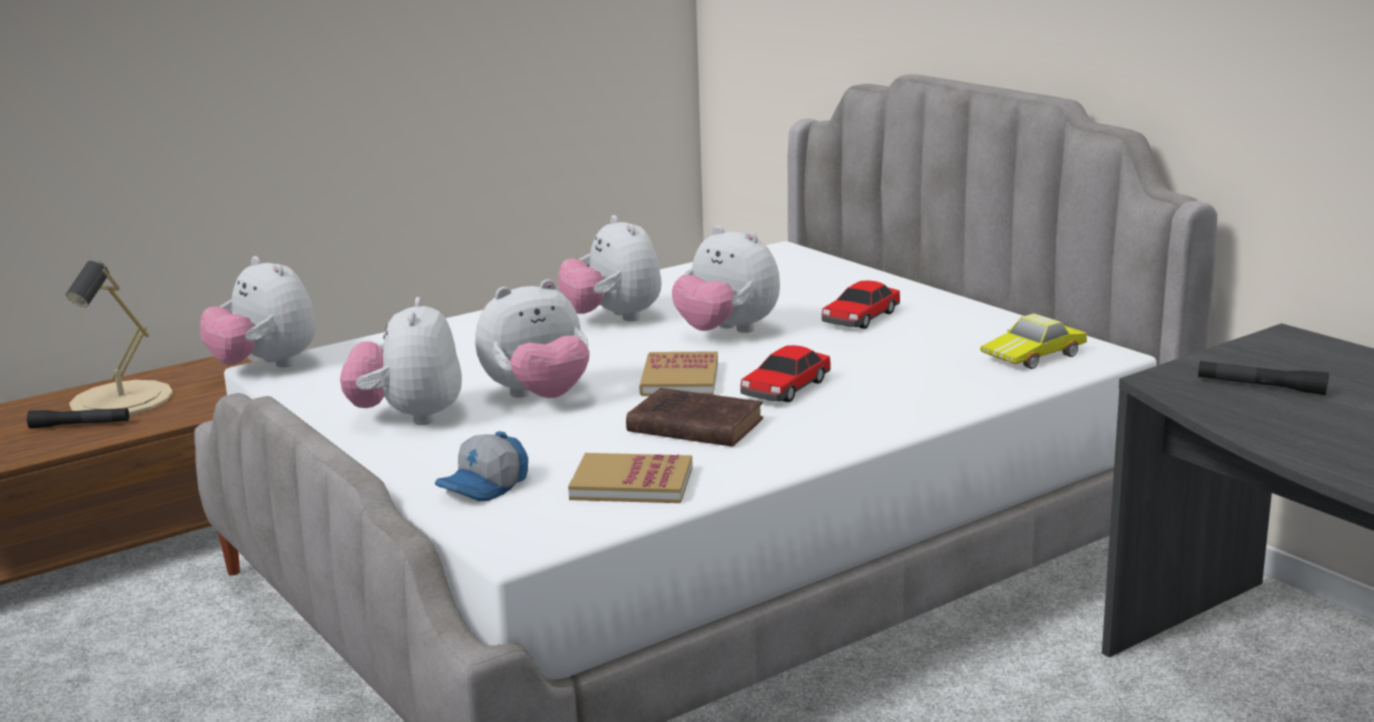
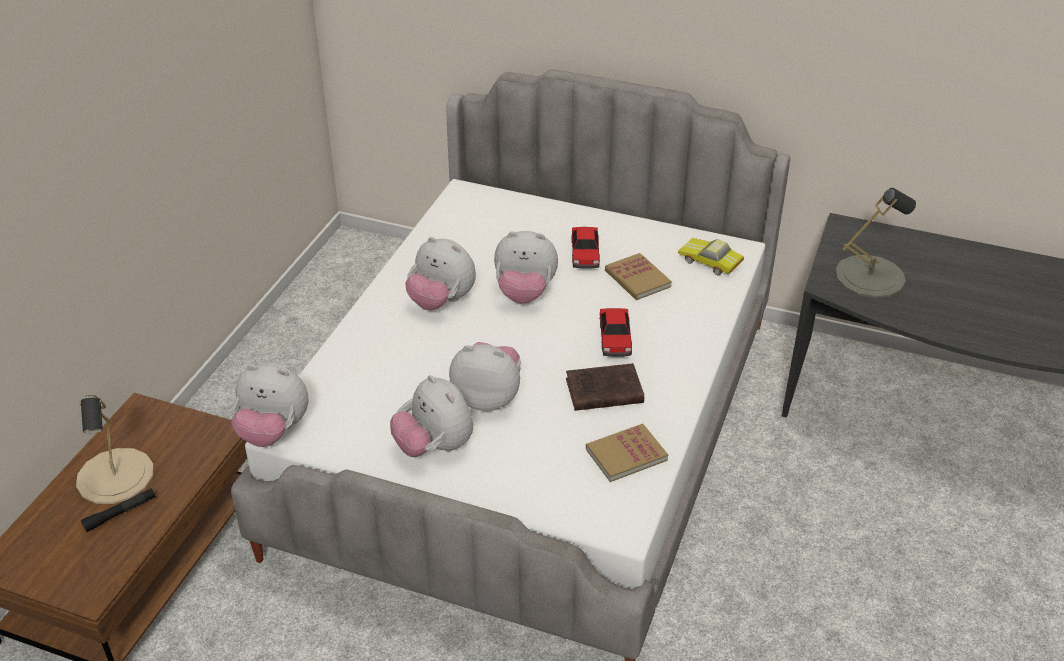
camera: 35 degrees left, 20 degrees up
cap [435,431,528,501] -> none
plush toy [475,279,590,398] -> plush toy turned 105 degrees counterclockwise [449,342,521,411]
book [639,351,718,396] -> book moved to [605,253,672,300]
toy car [980,313,1087,369] -> toy car turned 105 degrees clockwise [678,238,744,275]
black flashlight [1198,361,1329,395] -> grey table lamp [835,188,916,298]

